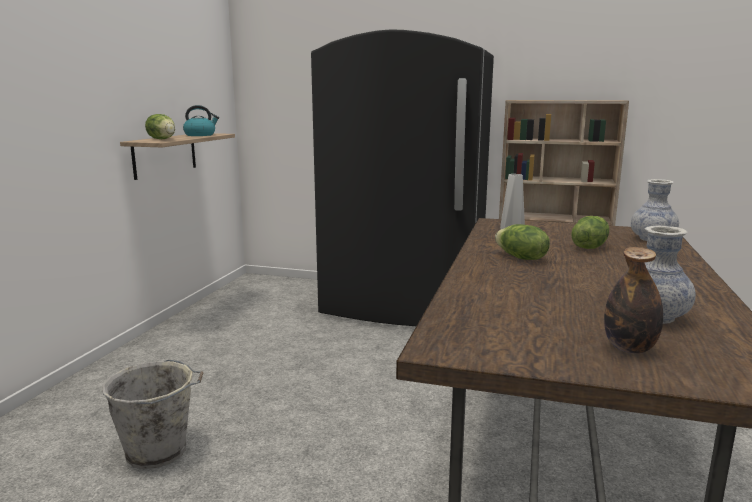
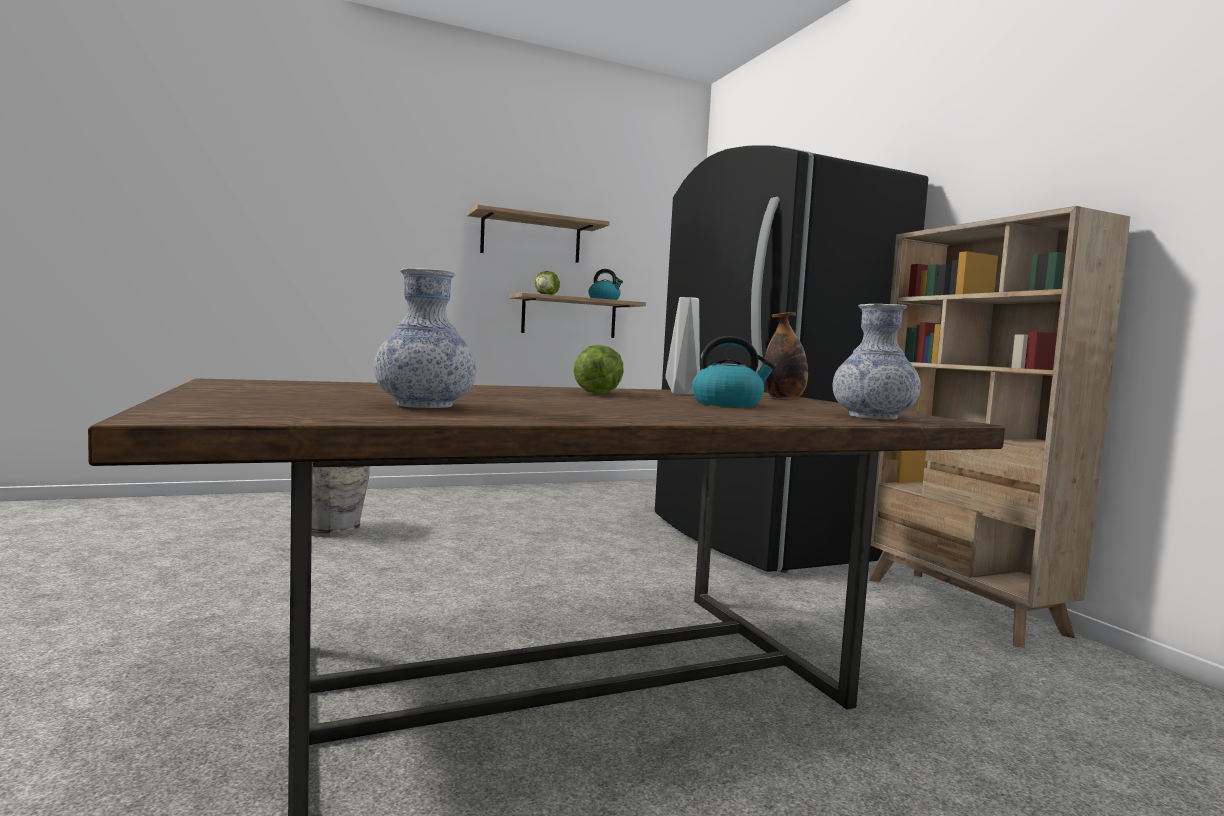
camera: 50 degrees right, 10 degrees down
lettuce [571,216,609,249] -> kettle [692,336,775,407]
bottle [604,247,663,353] -> bottle moved to [764,312,808,399]
none -> shelf [467,205,610,263]

